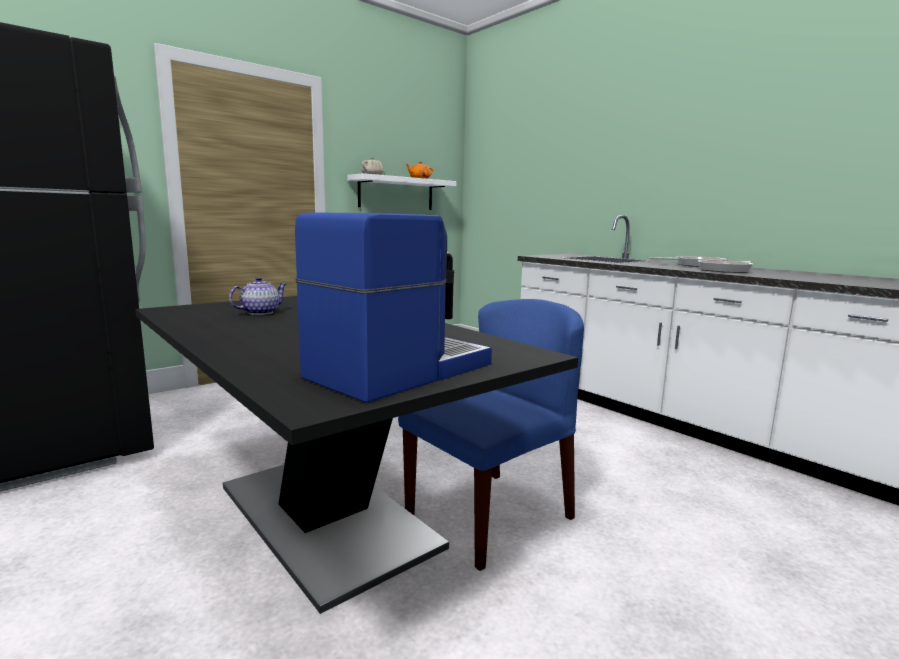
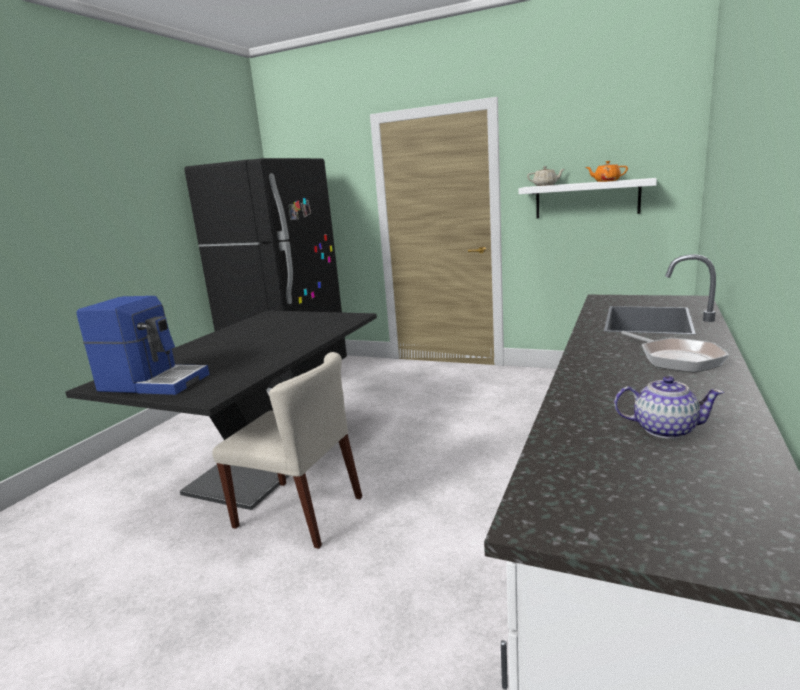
camera: 65 degrees right, 5 degrees up
teapot [229,277,287,315] -> teapot moved to [614,376,724,439]
blue chair [398,299,584,571] -> beige chair [212,352,362,549]
frying pan [698,260,753,273] -> none

